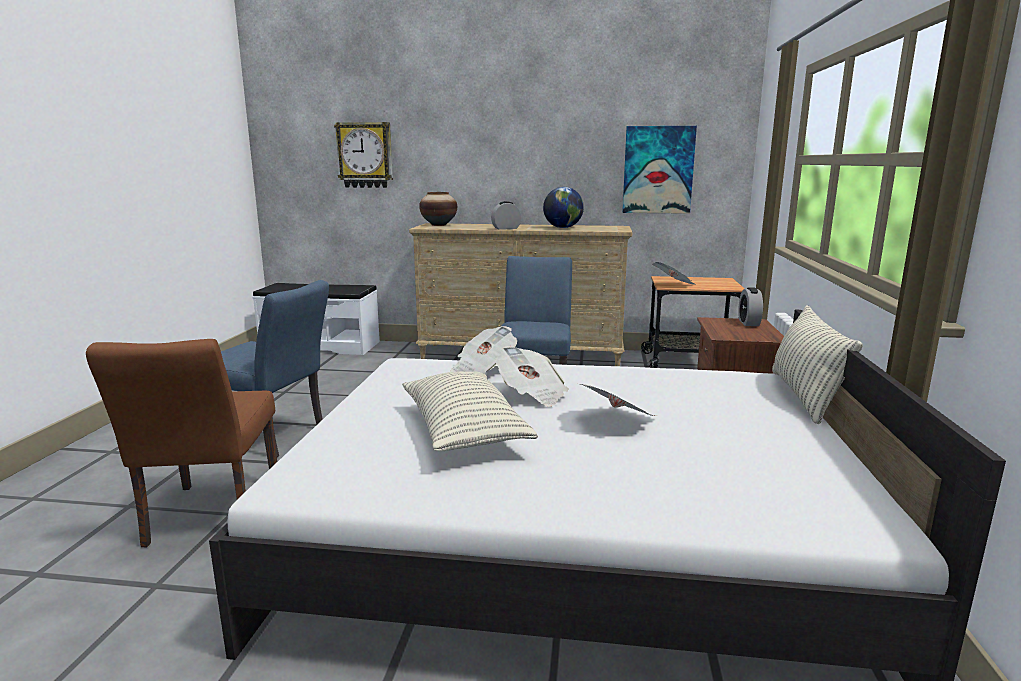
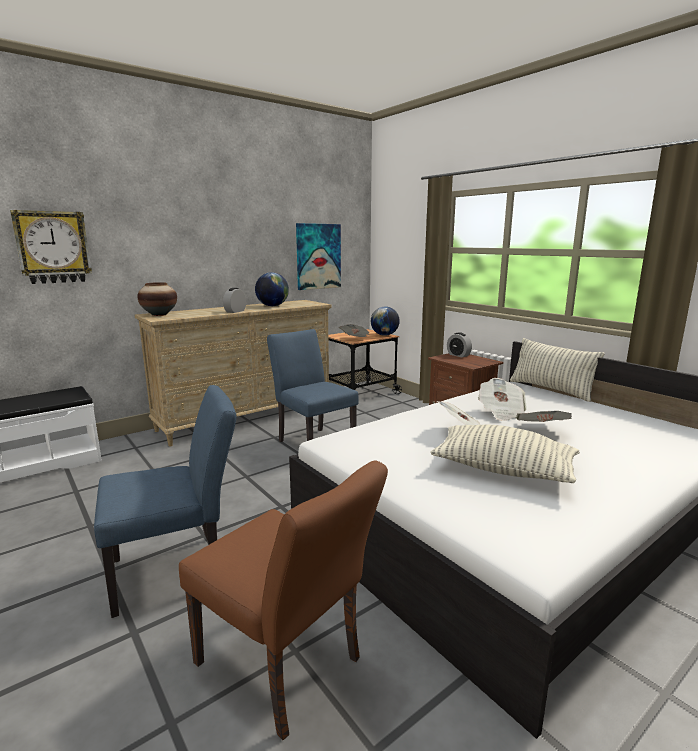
camera: 45 degrees left, 0 degrees up
newspaper [450,326,517,374] -> newspaper moved to [478,378,527,421]
none -> globe [371,306,400,336]

